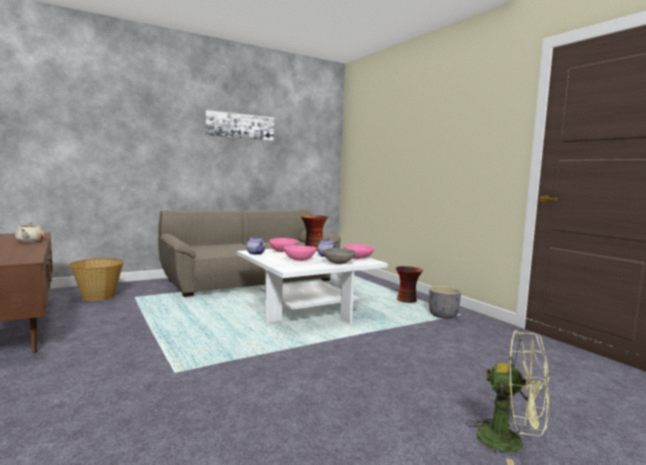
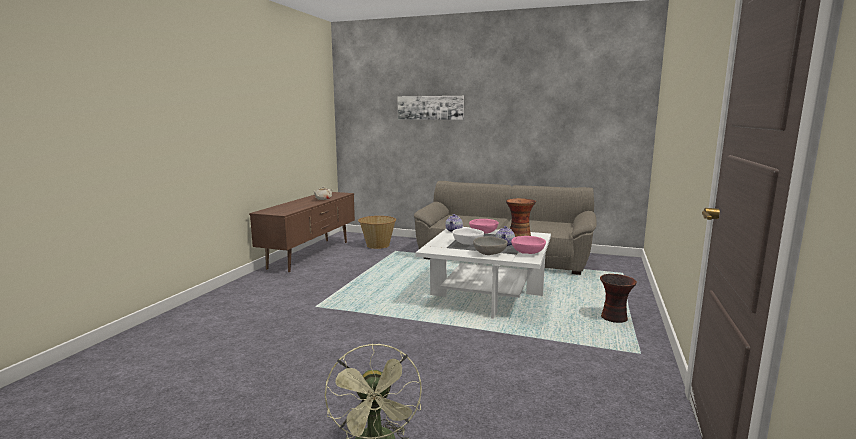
camera: 50 degrees right, 5 degrees up
picture [205,110,274,141] -> picture moved to [398,96,464,120]
pink bowl [284,245,316,261] -> white bowl [452,228,484,245]
grey planter [429,286,461,319] -> none

